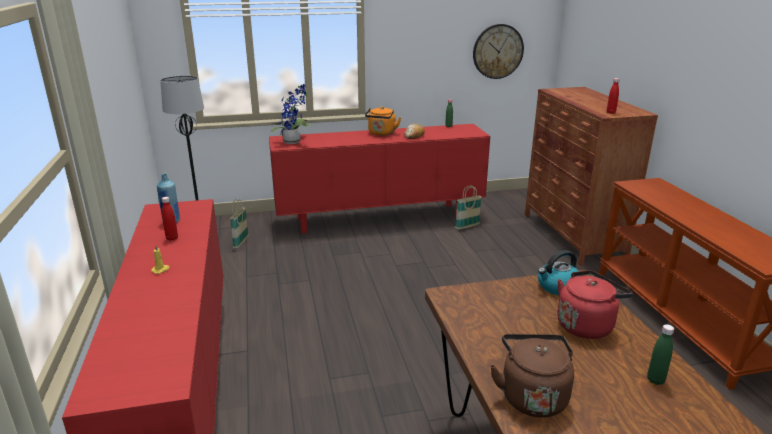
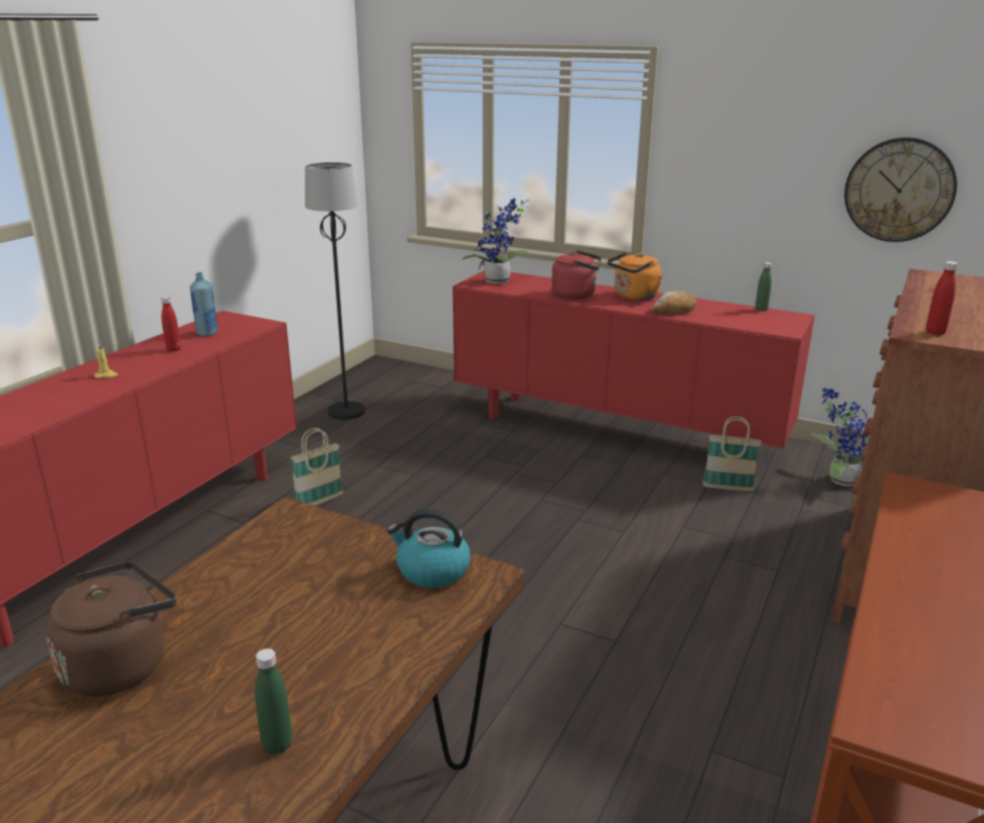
camera: 40 degrees right, 0 degrees up
basket [230,199,249,249] -> basket moved to [290,428,343,506]
red kettle [557,270,633,339] -> red kettle moved to [551,250,601,299]
none -> potted plant [810,388,868,486]

